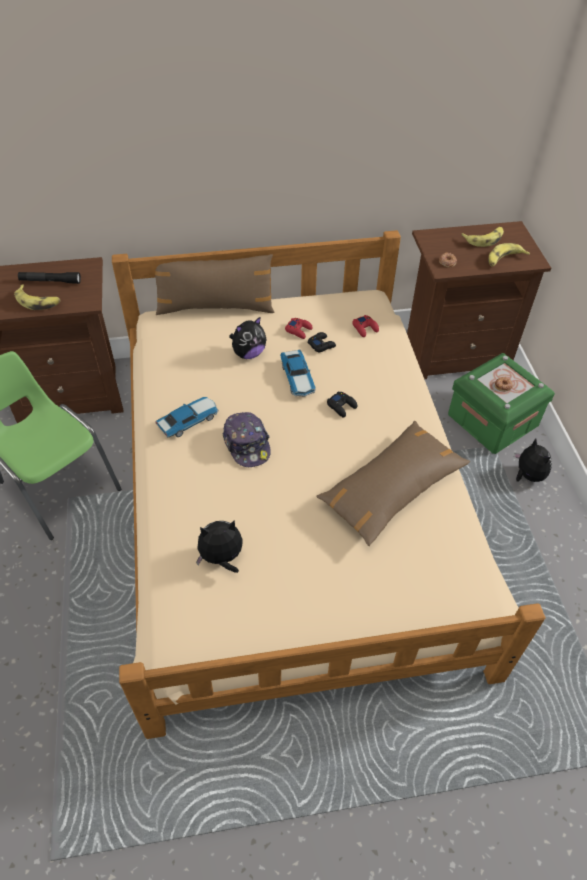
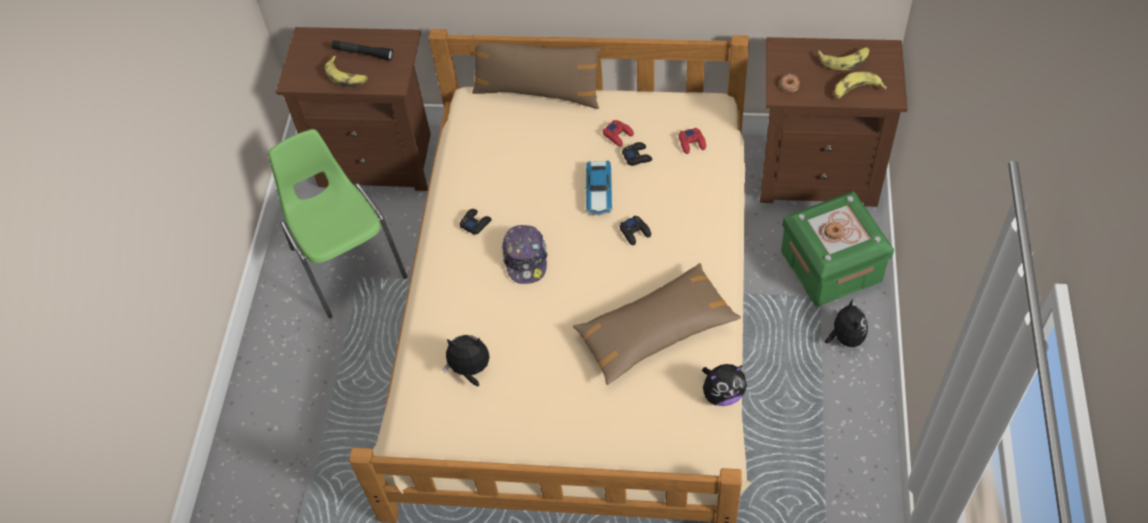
camera: 20 degrees right, 5 degrees up
toy car [155,397,219,437] -> black game controller [460,209,492,235]
plush toy [229,316,267,359] -> plush toy moved to [702,364,747,406]

